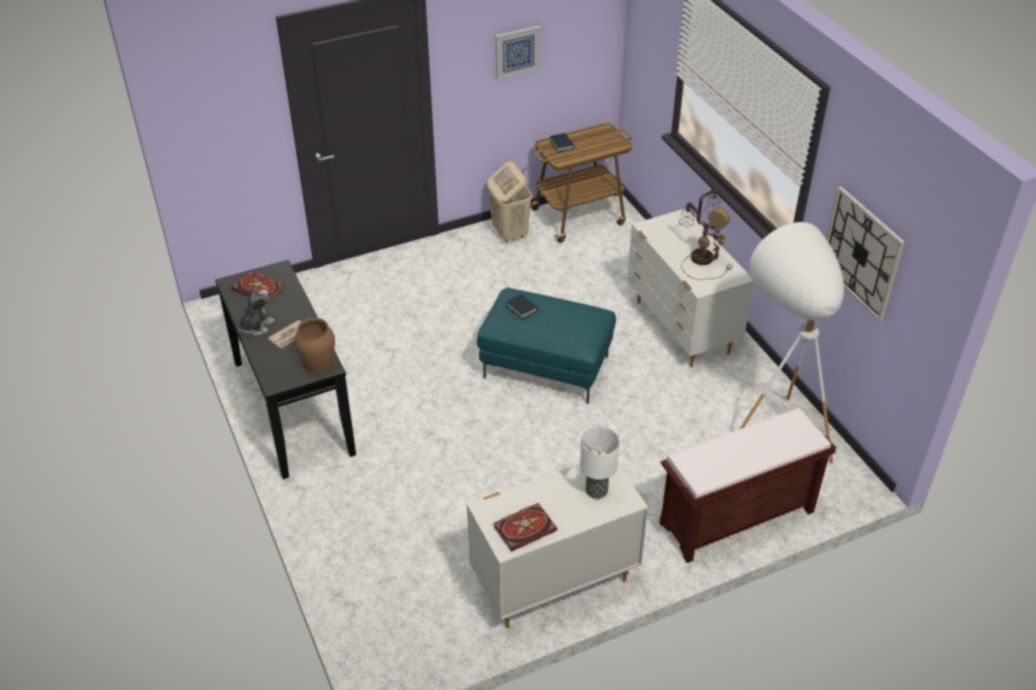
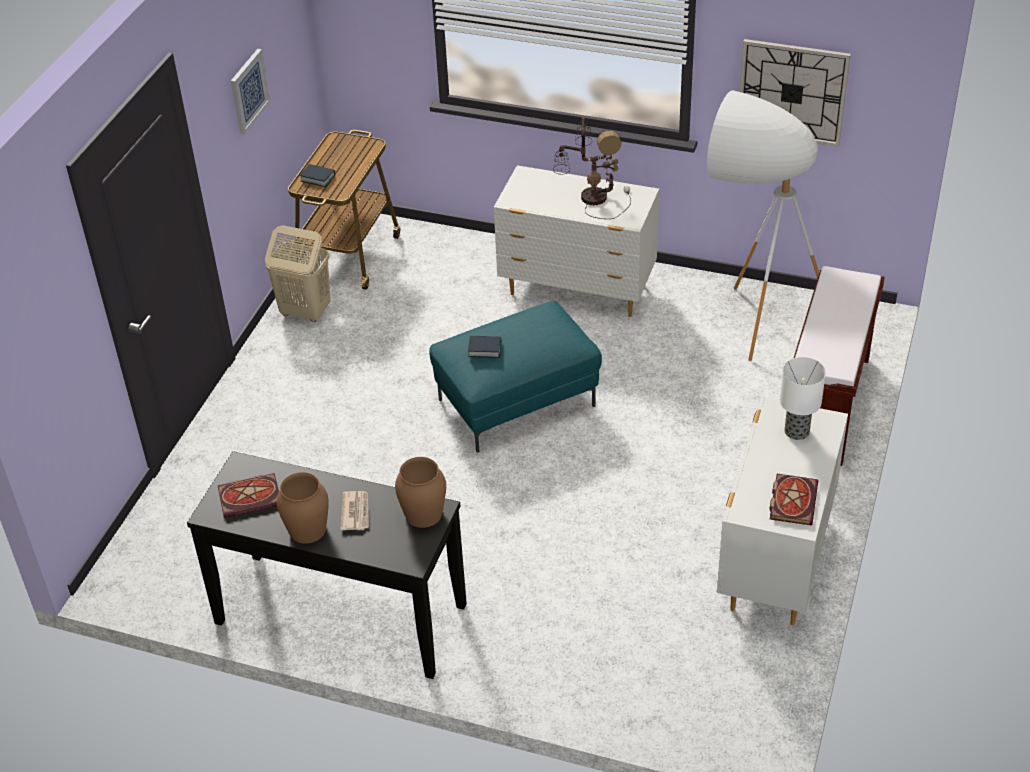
camera: 45 degrees left, 0 degrees up
plush toy [238,287,275,336] -> brown vase [277,472,329,544]

